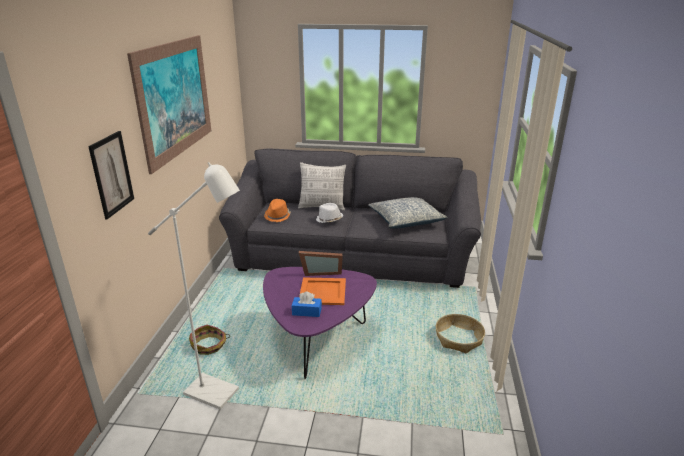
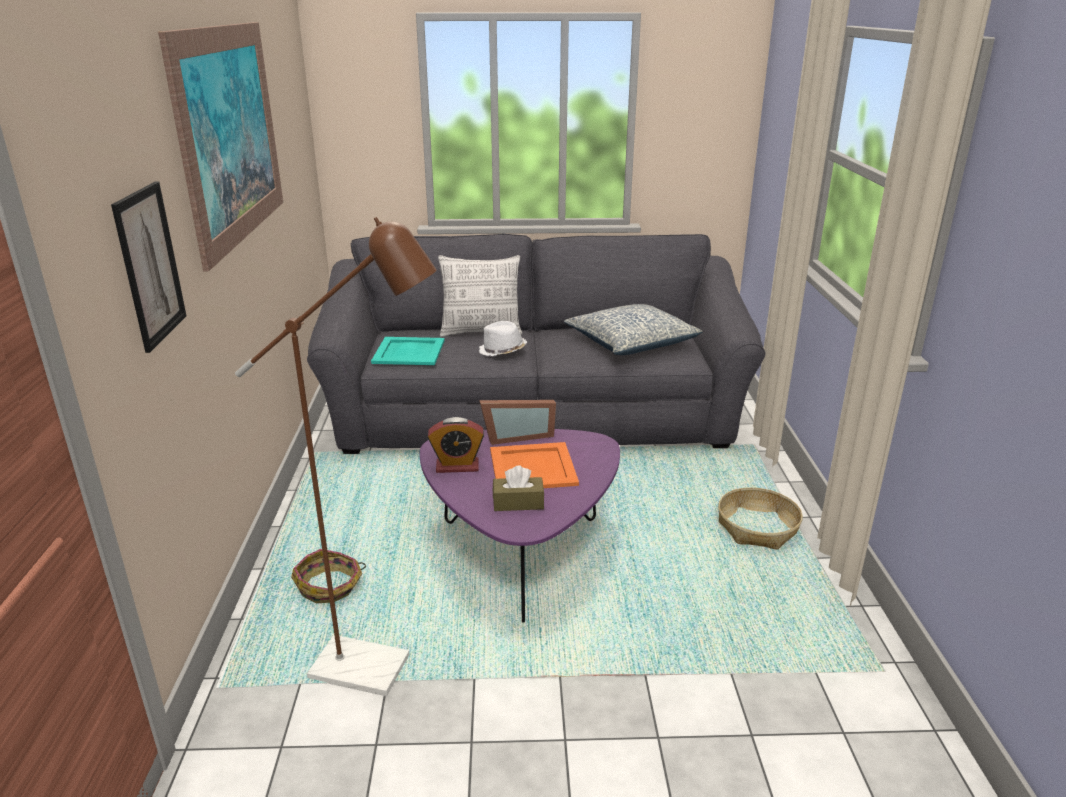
camera: 10 degrees left, 0 degrees up
white floor lamp [148,162,240,410] -> brown floor lamp [235,217,437,696]
orange hat [264,199,291,222] -> turquoise tray [371,337,445,365]
blue tissue box [292,291,322,317] -> brown tissue box [493,466,544,511]
none -> alarm clock [428,417,484,473]

